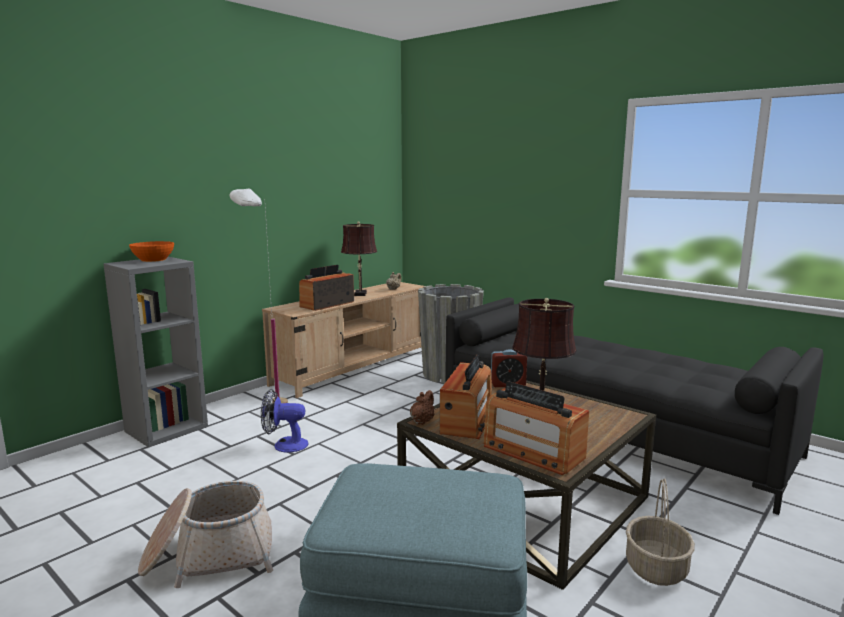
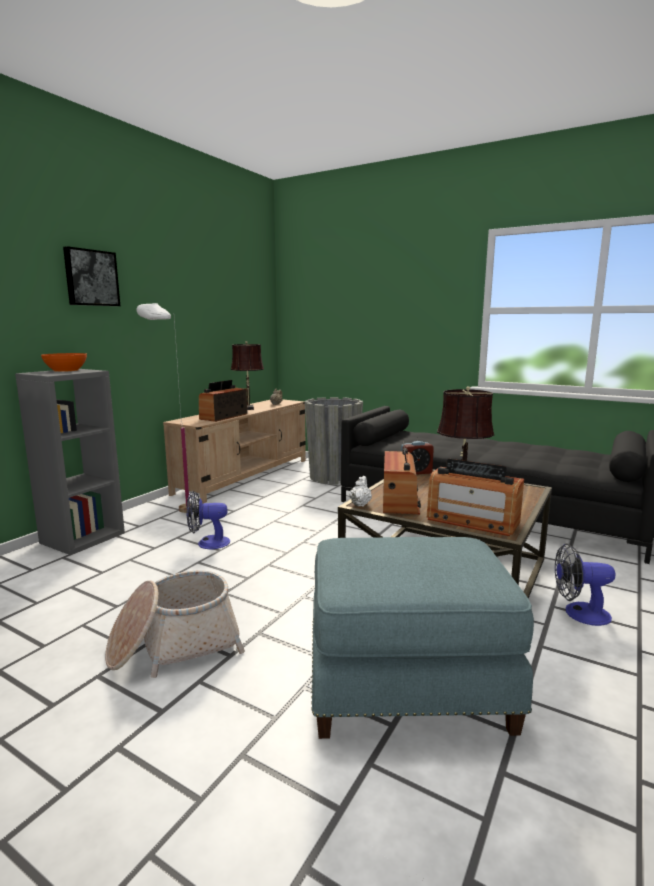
camera: 10 degrees left, 0 degrees up
brown teapot [410,390,435,425] -> white teapot [350,476,372,507]
basket [626,478,695,586] -> fan [555,543,615,626]
none -> picture [63,246,120,306]

